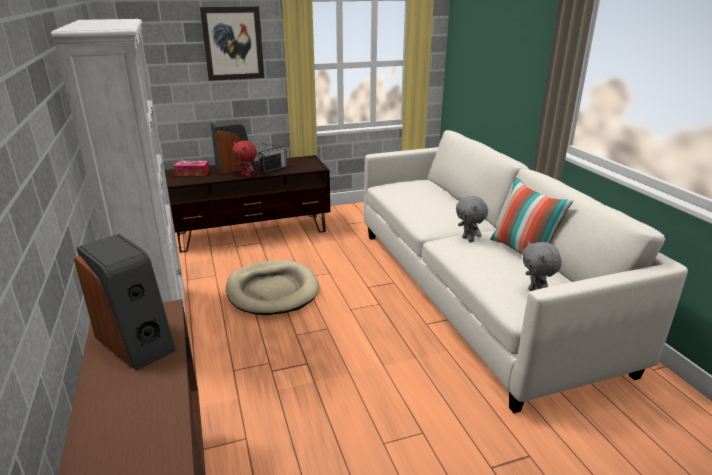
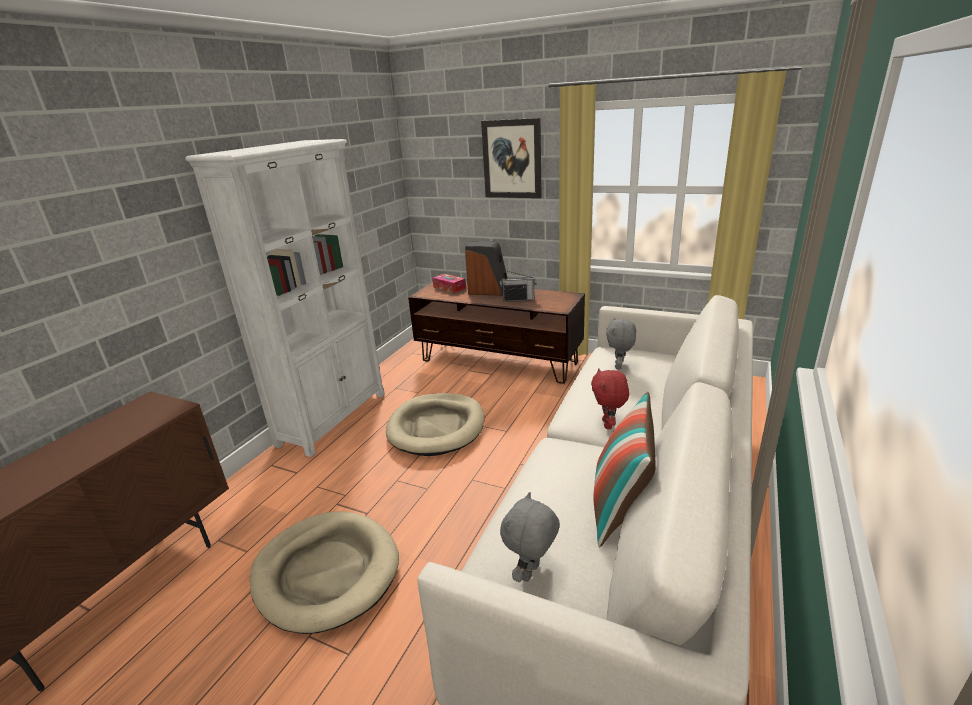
camera: 45 degrees right, 0 degrees up
speaker [74,234,176,371] -> none
red plush toy [232,140,257,177] -> red plush toy moved to [591,368,629,429]
grey plush toy [456,196,488,242] -> grey plush toy moved to [606,318,636,370]
none -> beige dog bed [250,511,399,634]

